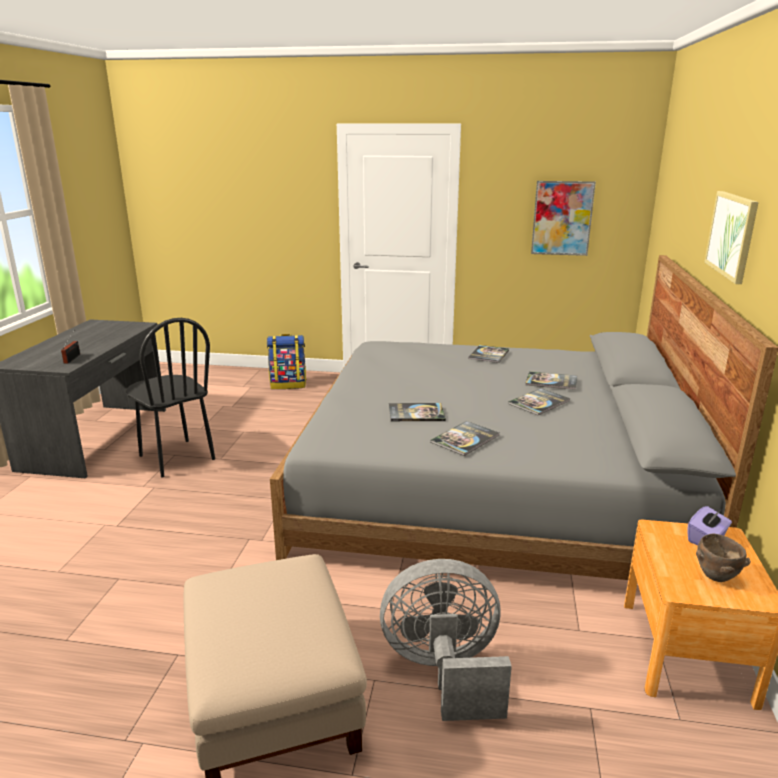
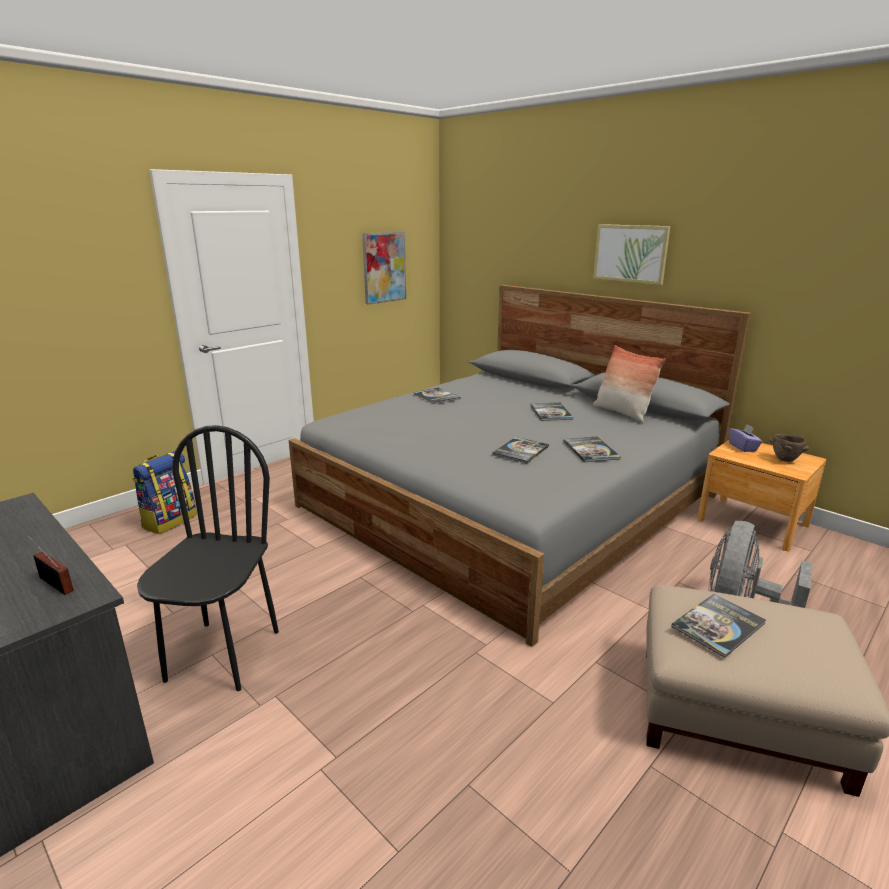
camera: 55 degrees left, 0 degrees up
black chair [126,318,215,477] -> black chair turned 75 degrees counterclockwise [137,425,279,691]
book [525,371,577,390] -> book moved to [671,594,766,658]
none -> pillow [593,345,666,423]

